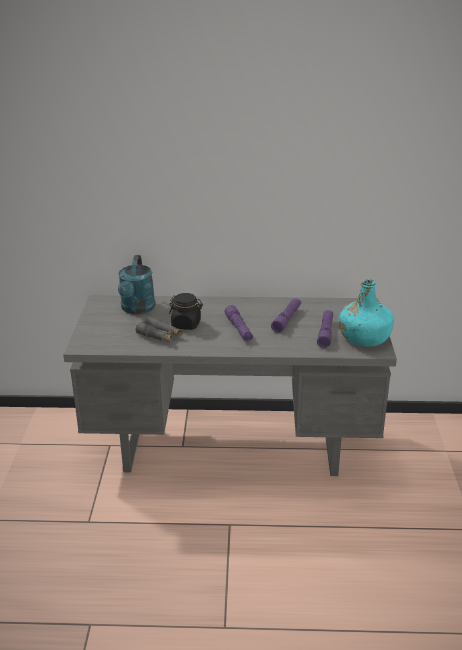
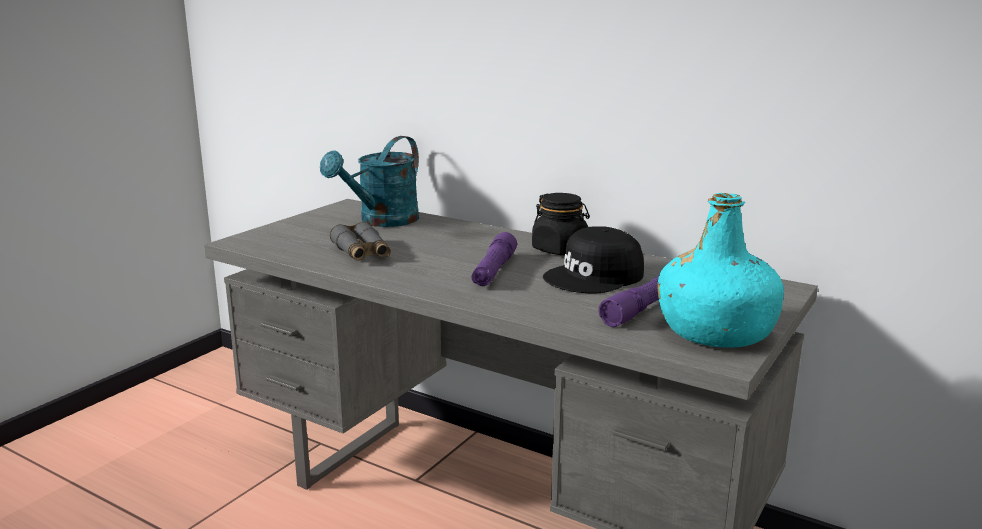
camera: 30 degrees right, 10 degrees down
black jar [169,293,203,330] -> black jar moved to [532,193,590,255]
purple flashlight [271,299,301,333] -> black cap [543,226,644,293]

